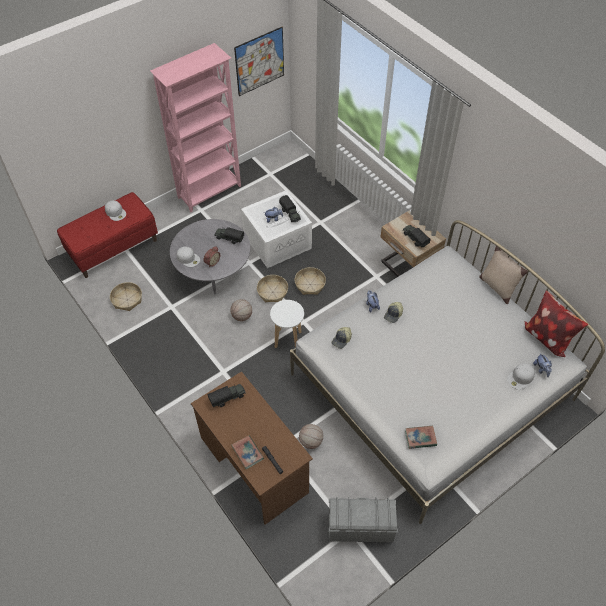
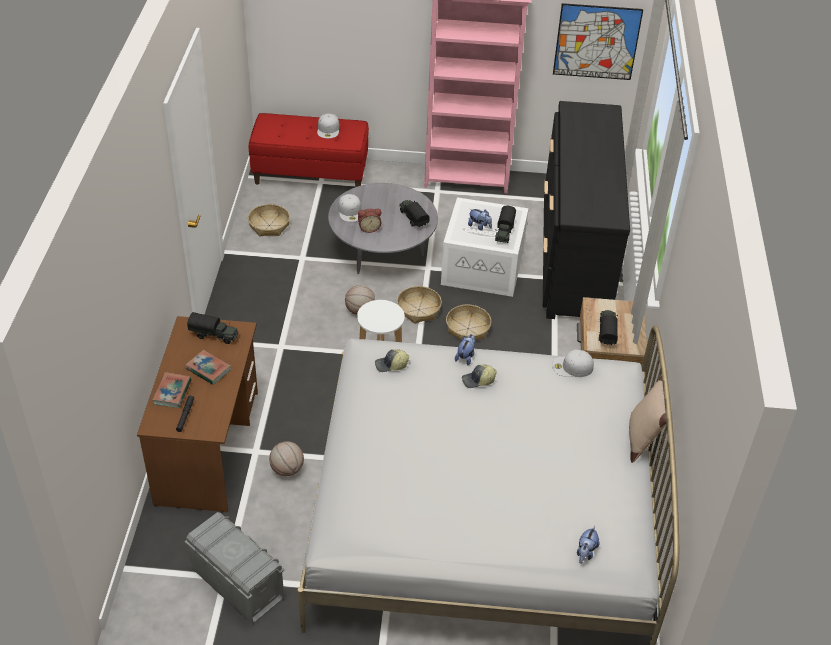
camera: 40 degrees right, 10 degrees down
book [405,426,437,449] -> book moved to [185,350,231,385]
white cap [507,363,535,390] -> white cap moved to [552,349,594,377]
pillow [524,290,588,357] -> none
none -> black dresser [543,101,630,319]

